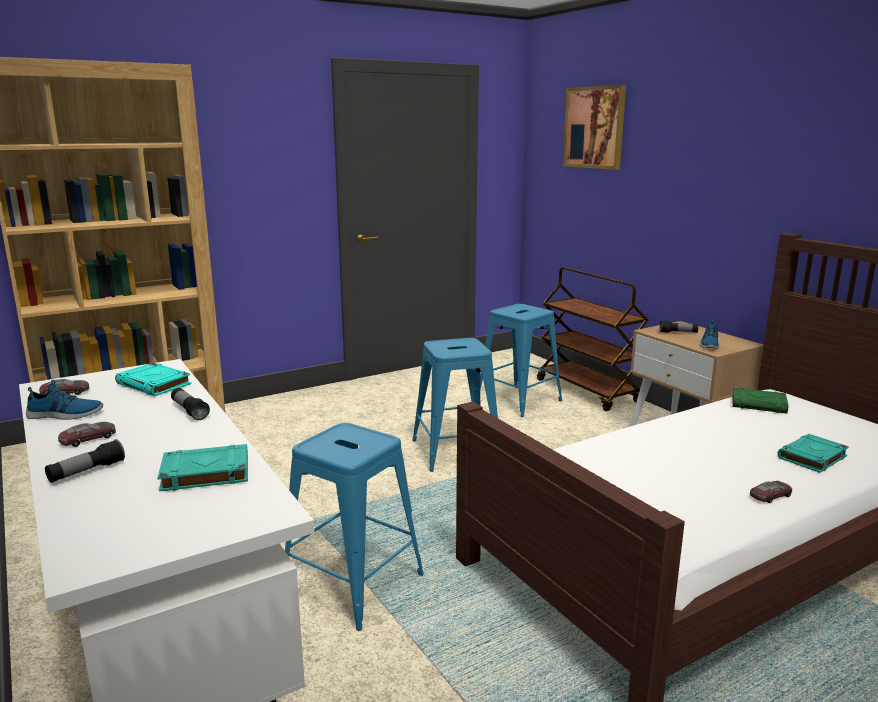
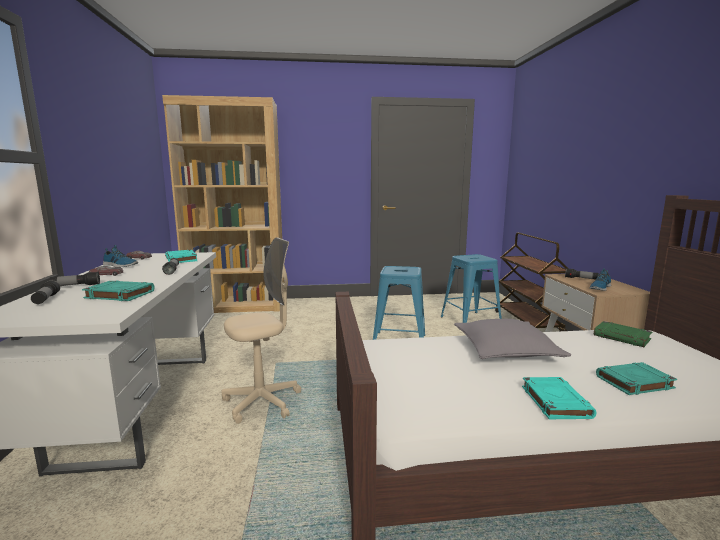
camera: 25 degrees right, 5 degrees down
blue stool [285,423,424,631] -> beige office chair [222,237,301,424]
picture [563,85,626,170] -> none
toy car [750,481,792,503] -> turquoise book [522,377,597,419]
none -> flashlight [31,280,60,304]
none -> grey pillow [454,319,571,359]

